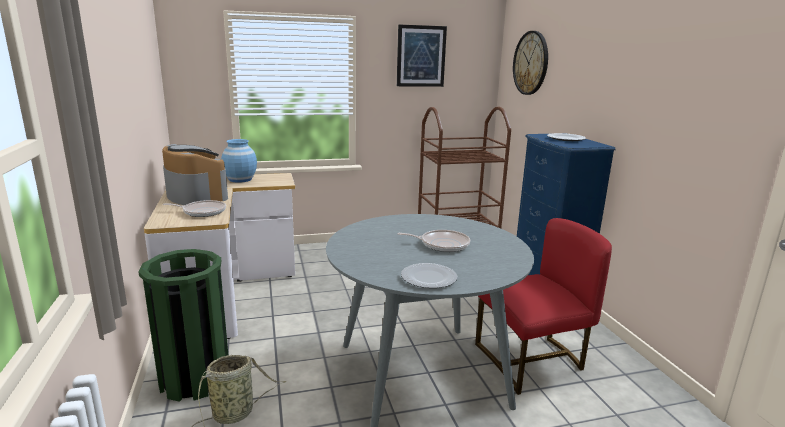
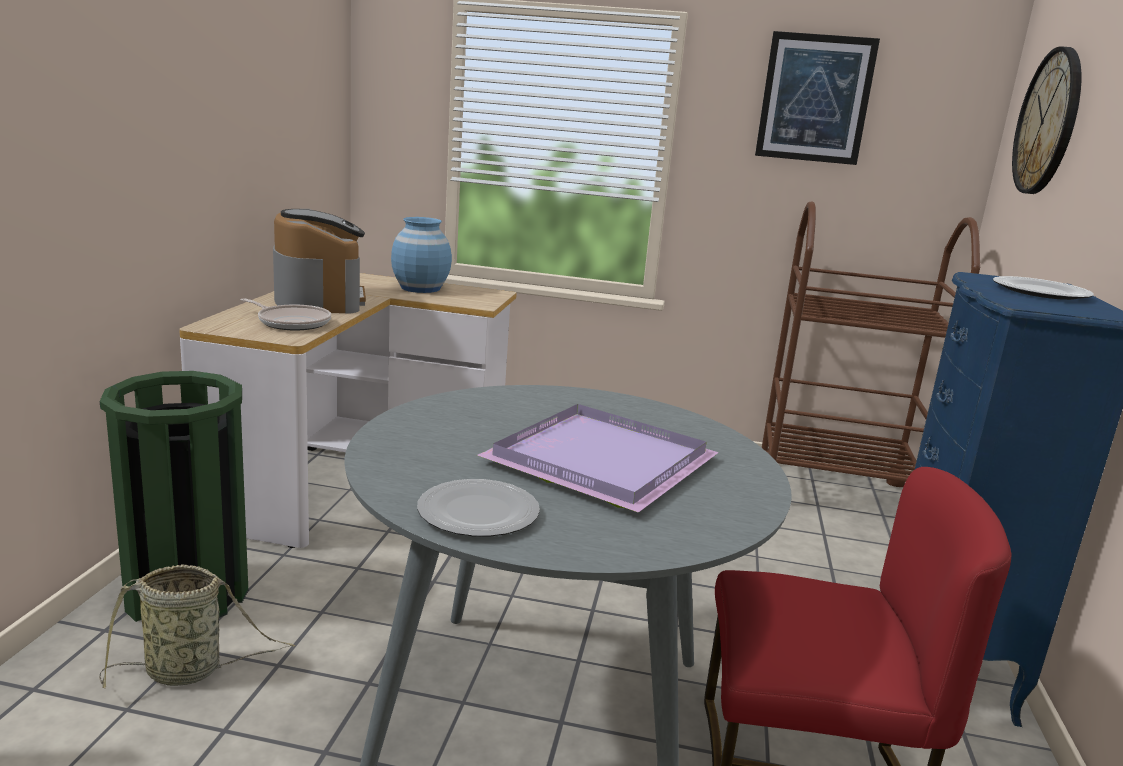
camera: 25 degrees right, 0 degrees up
frying pan [397,230,470,252] -> purple tray [477,404,719,513]

